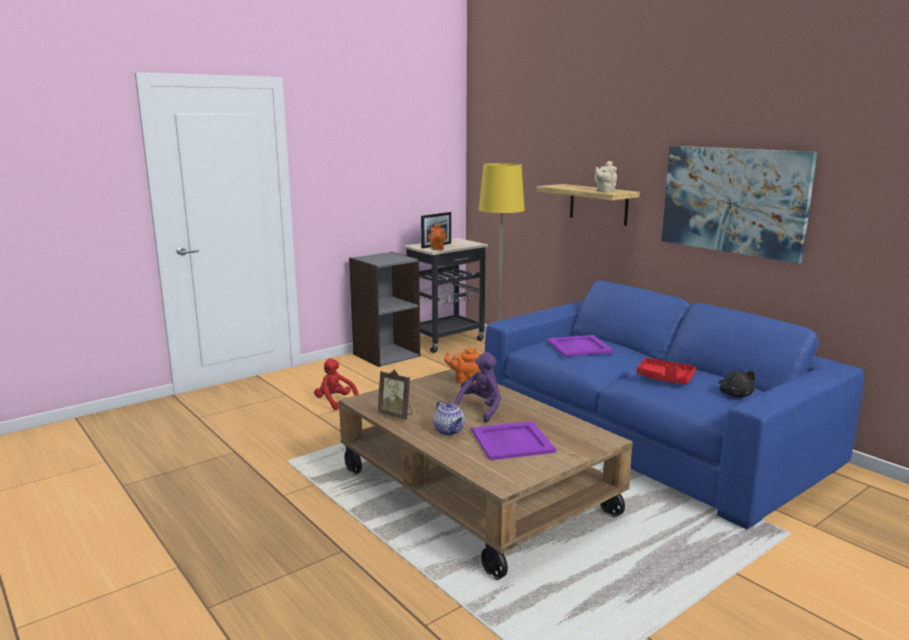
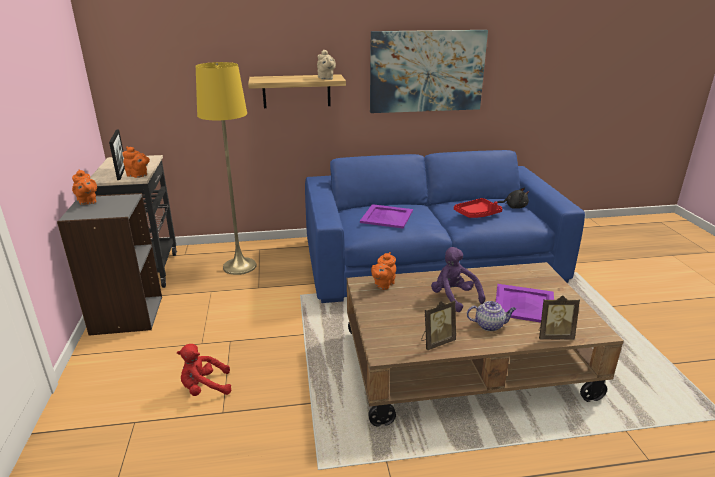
camera: 60 degrees left, 10 degrees up
none -> orange teapot [72,169,97,205]
none -> picture frame [539,295,580,340]

